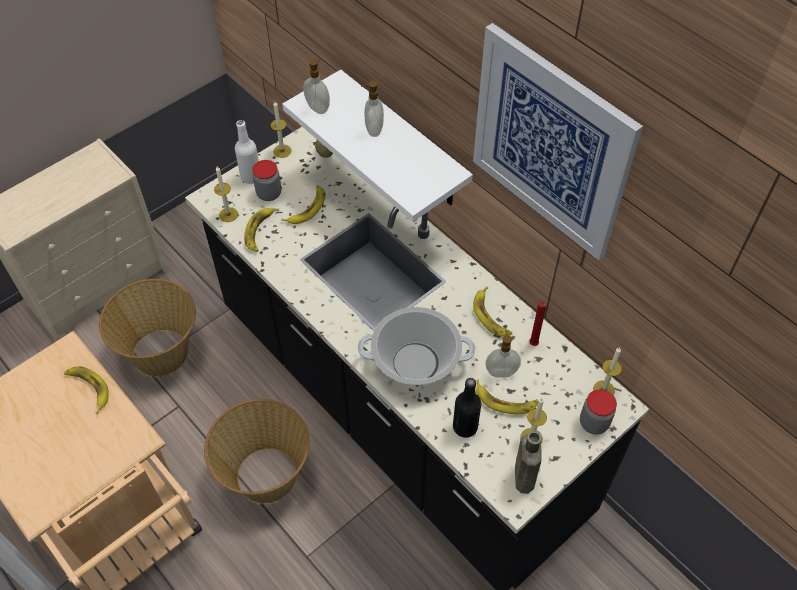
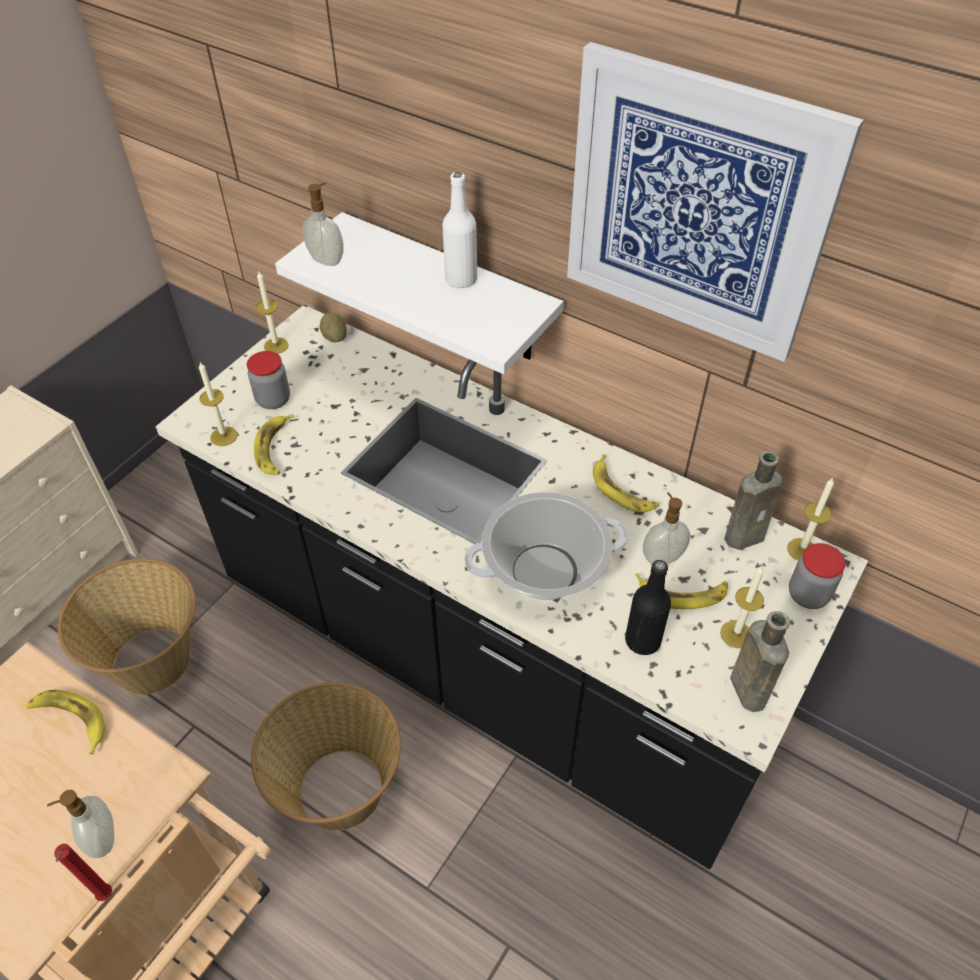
camera: 15 degrees left, 5 degrees down
white bottle [235,120,259,184] -> white bottle moved to [442,172,477,288]
banana [281,185,326,224] -> none
soap dispenser [361,81,384,137] -> soap dispenser moved to [47,790,114,858]
red candle [529,300,547,346] -> red candle moved to [54,844,112,901]
none -> brown bottle [724,451,783,550]

